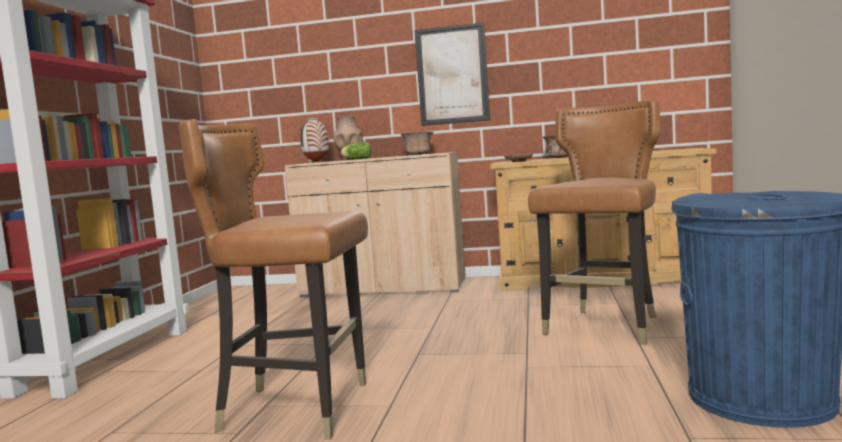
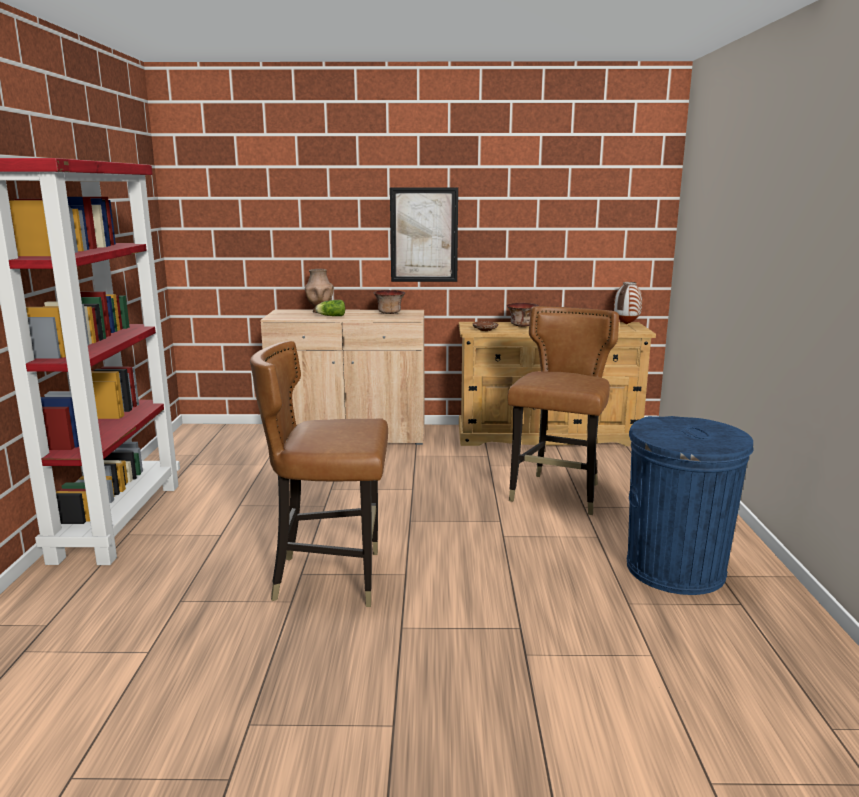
camera: 10 degrees left, 10 degrees up
vase [300,118,329,162] -> vase moved to [614,282,642,324]

